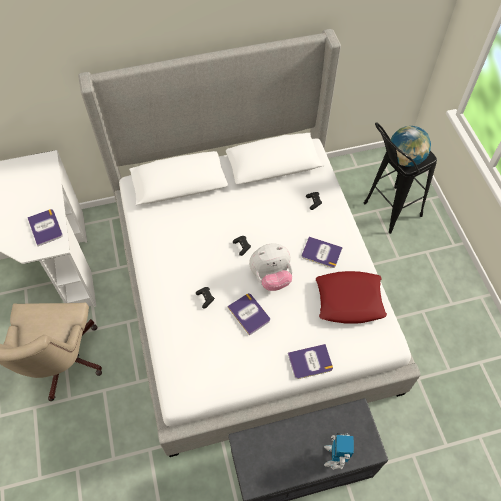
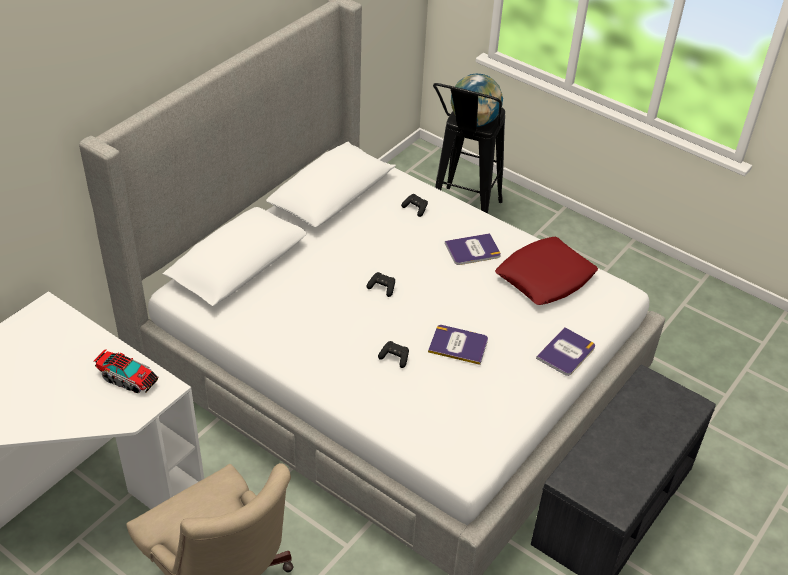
camera: 40 degrees left, 15 degrees down
book [27,209,63,246] -> toy truck [93,350,159,393]
plush toy [249,243,292,291] -> none
toy robot [324,433,354,470] -> none

